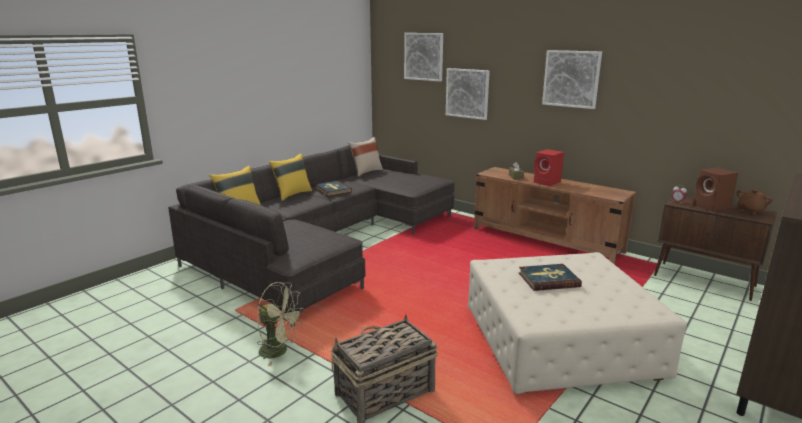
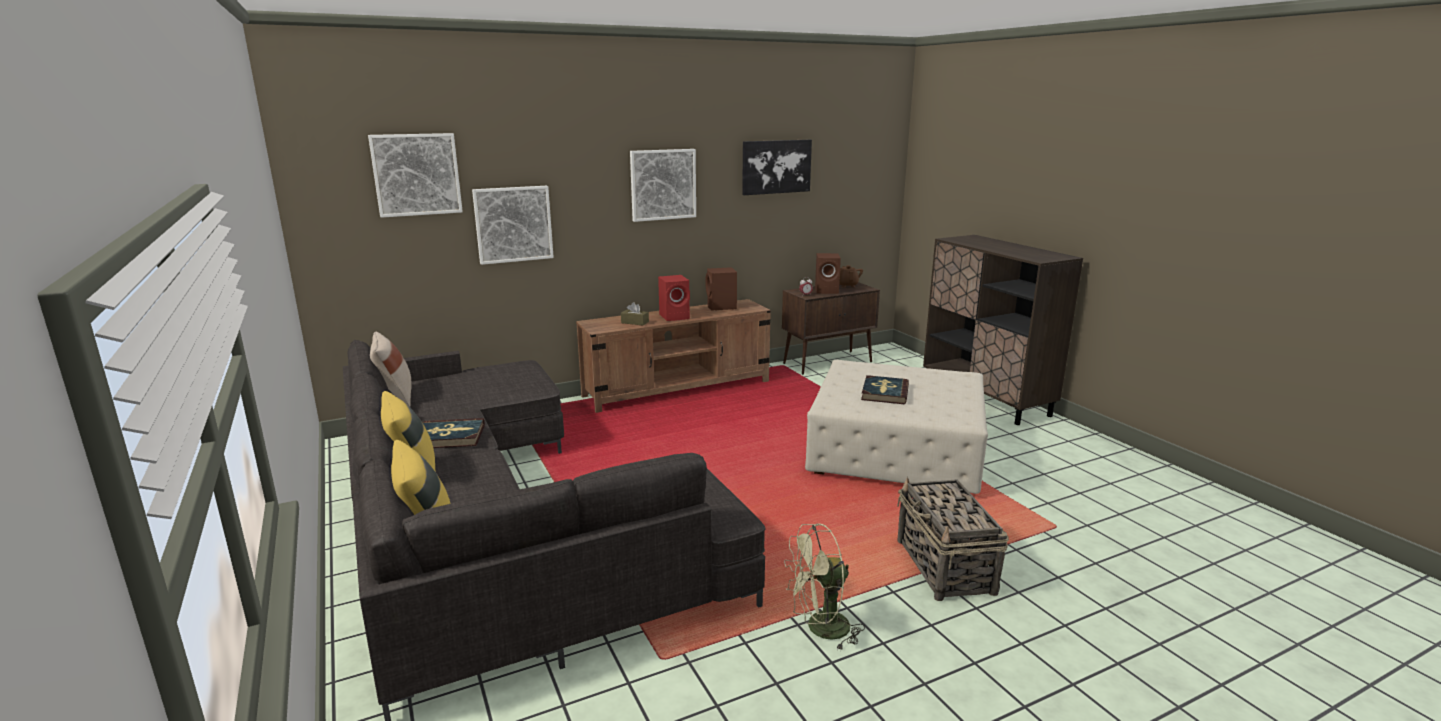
camera: 65 degrees left, 0 degrees up
green fan [257,282,304,366] -> green fan turned 150 degrees counterclockwise [784,524,865,651]
none -> brown speaker [706,267,737,311]
none -> picture [742,140,812,195]

